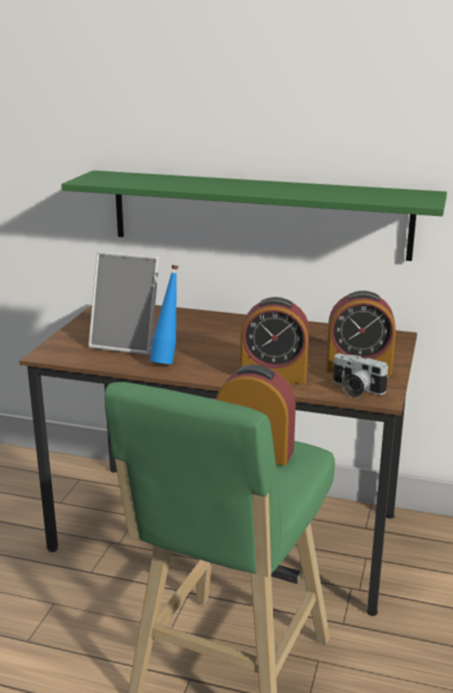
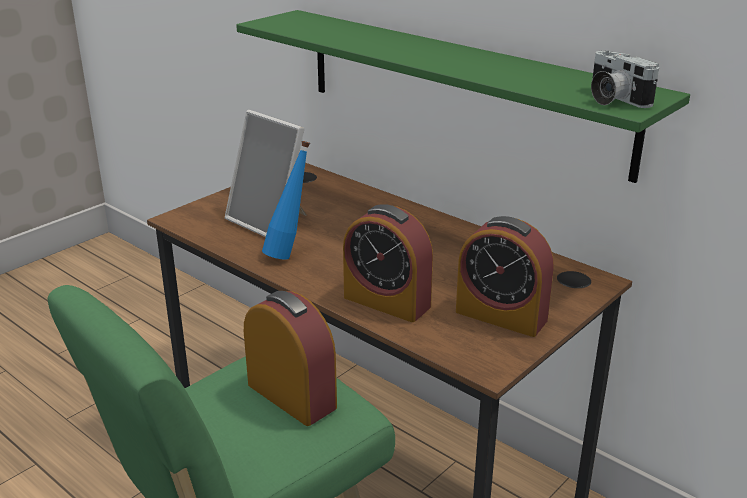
camera: 25 degrees right, 5 degrees up
camera [333,354,389,397] -> camera moved to [591,51,659,108]

